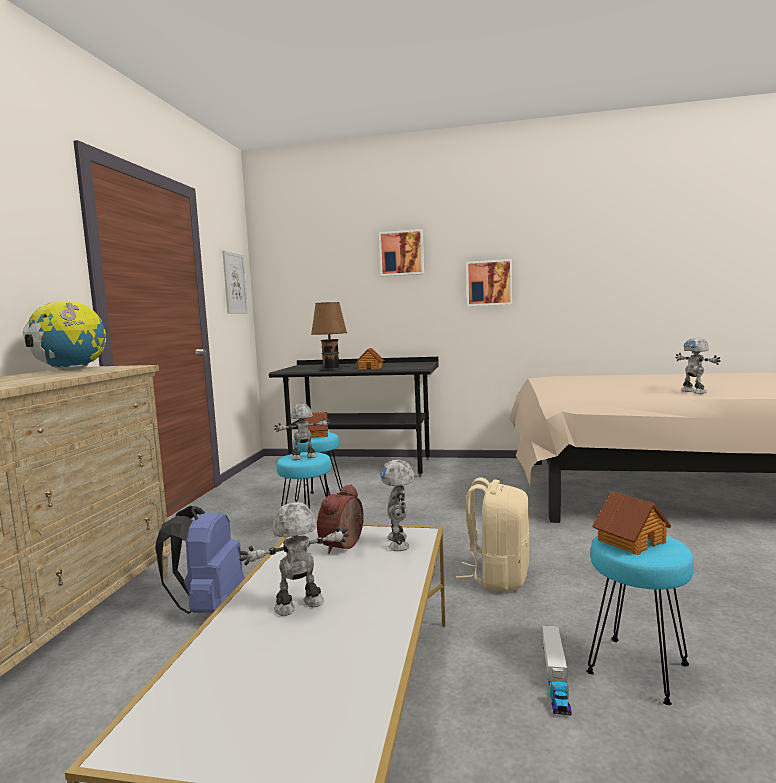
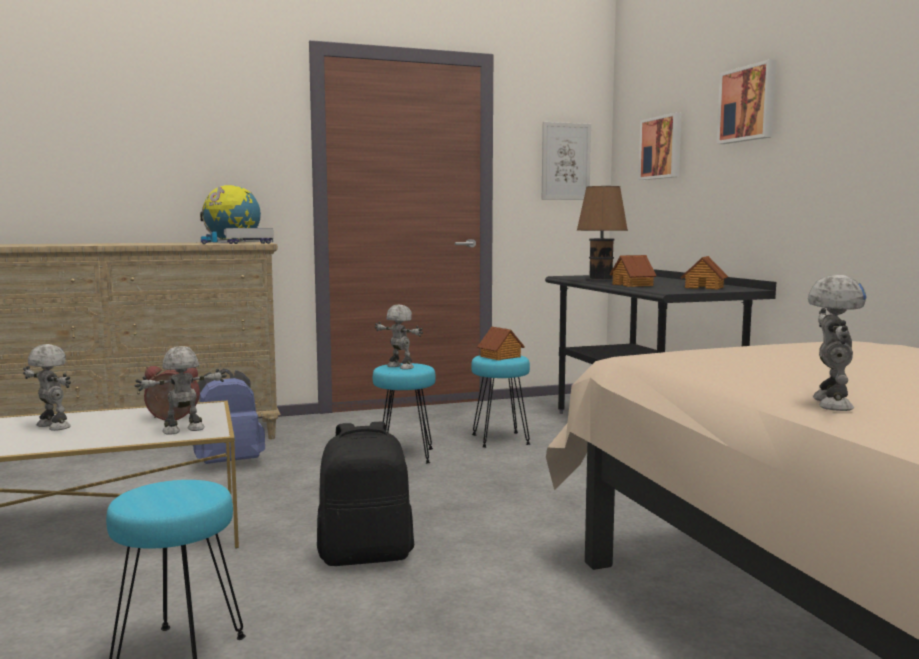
camera: 60 degrees right, 0 degrees up
beige backpack [456,478,529,592] -> black backpack [317,422,414,566]
picture [466,259,512,306] -> picture moved to [638,113,682,180]
toy truck [542,625,572,715] -> toy truck moved to [201,228,273,244]
toy house [592,491,671,555] -> toy house moved to [681,256,728,290]
toy robot [675,338,721,394] -> toy robot turned 150 degrees clockwise [808,275,867,411]

